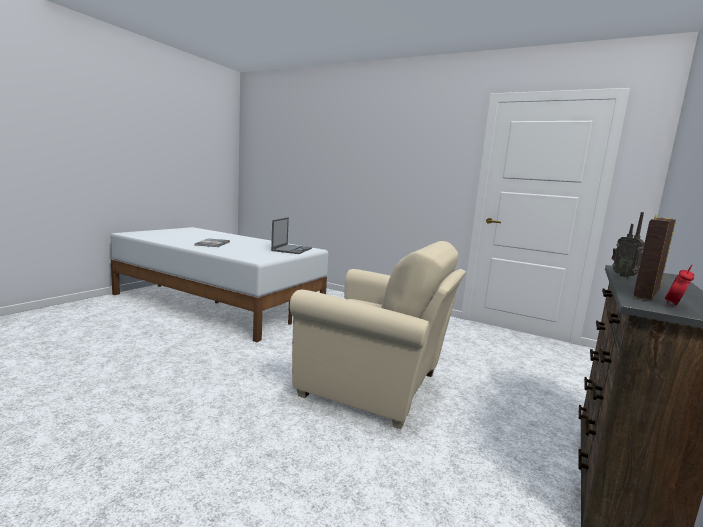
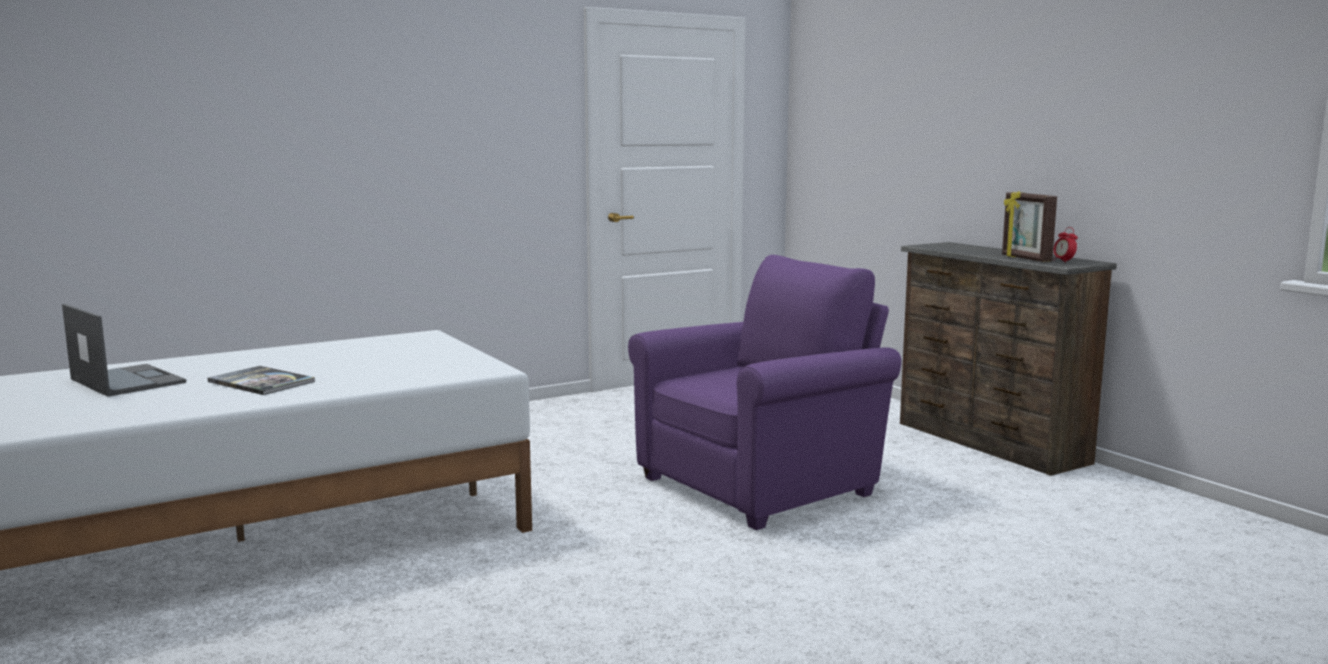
camera: 60 degrees left, 0 degrees up
laptop [271,217,312,254] -> laptop moved to [62,304,186,397]
beige armchair [290,241,466,429] -> purple armchair [628,255,901,530]
radio [611,212,644,277] -> none

